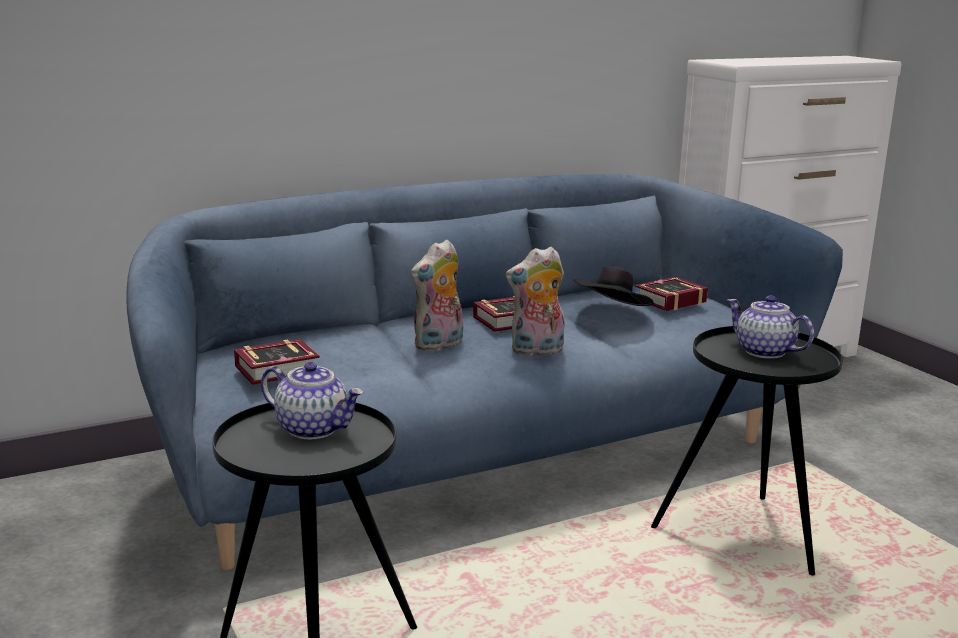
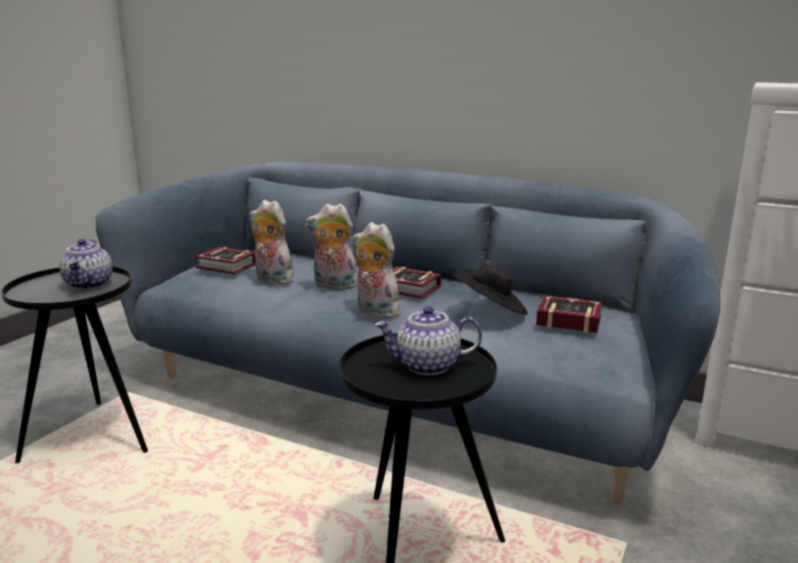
camera: 55 degrees right, 0 degrees up
teapot [727,296,814,359] -> teapot turned 105 degrees counterclockwise [375,306,482,375]
none -> plush toy [249,200,299,285]

